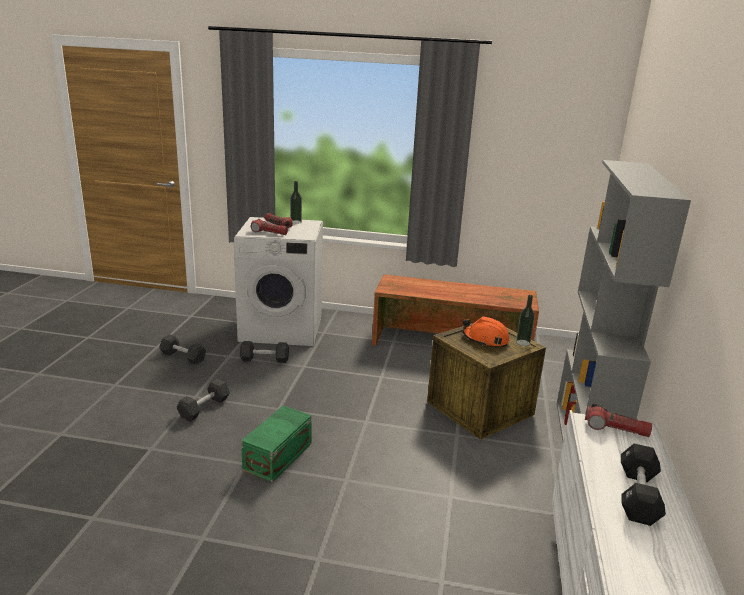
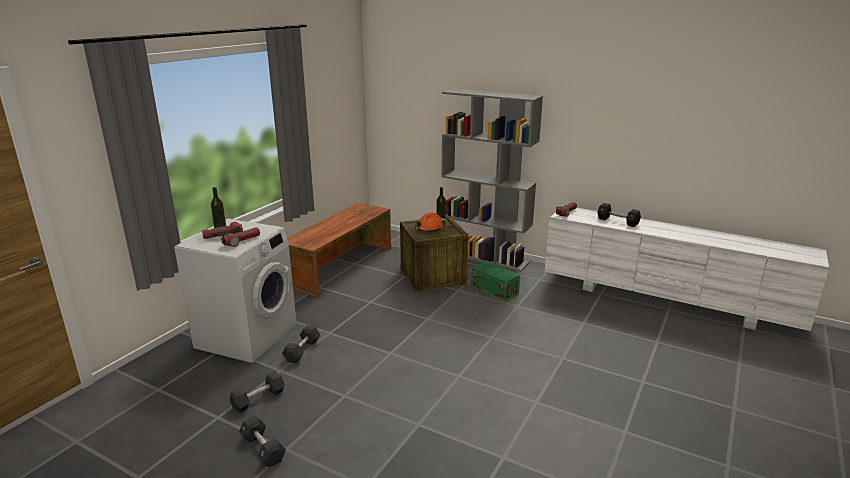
camera: 70 degrees left, 0 degrees up
black dumbbell [177,379,230,422] -> black dumbbell moved to [239,415,286,467]
green storage box [241,406,312,482] -> green storage box moved to [471,261,520,302]

